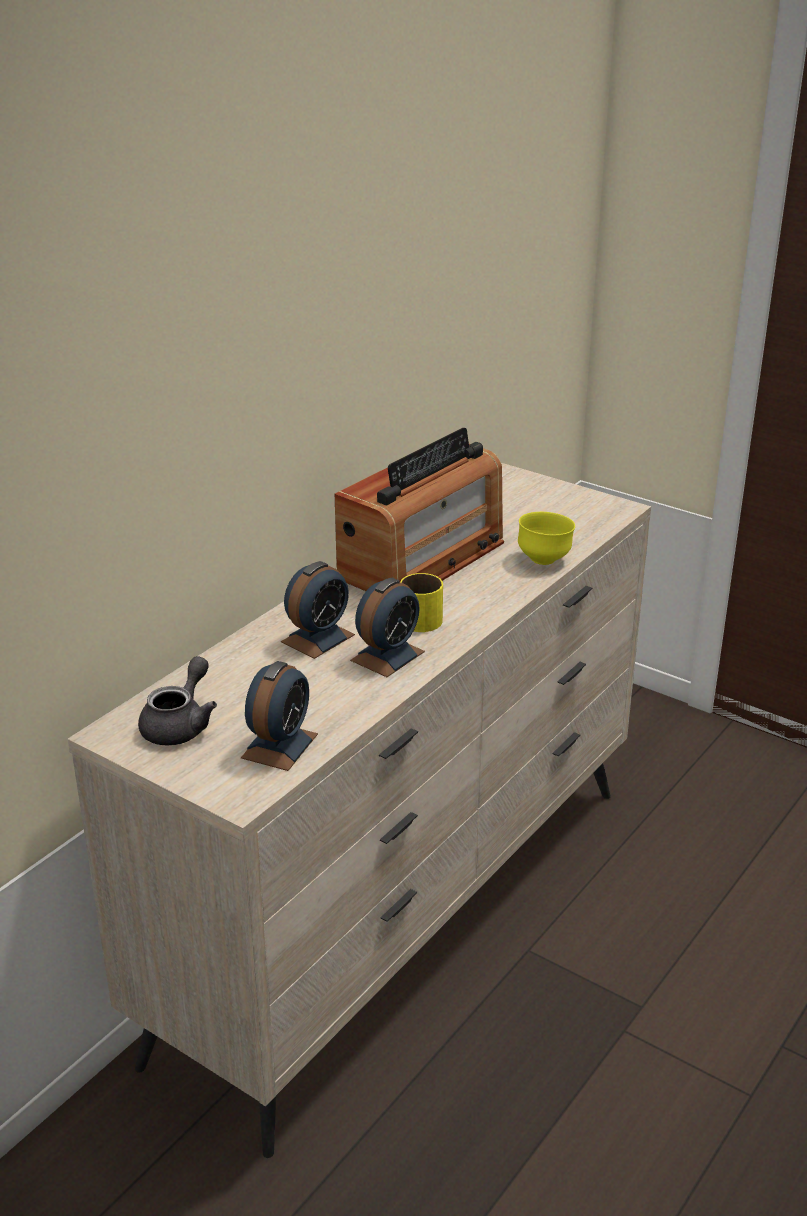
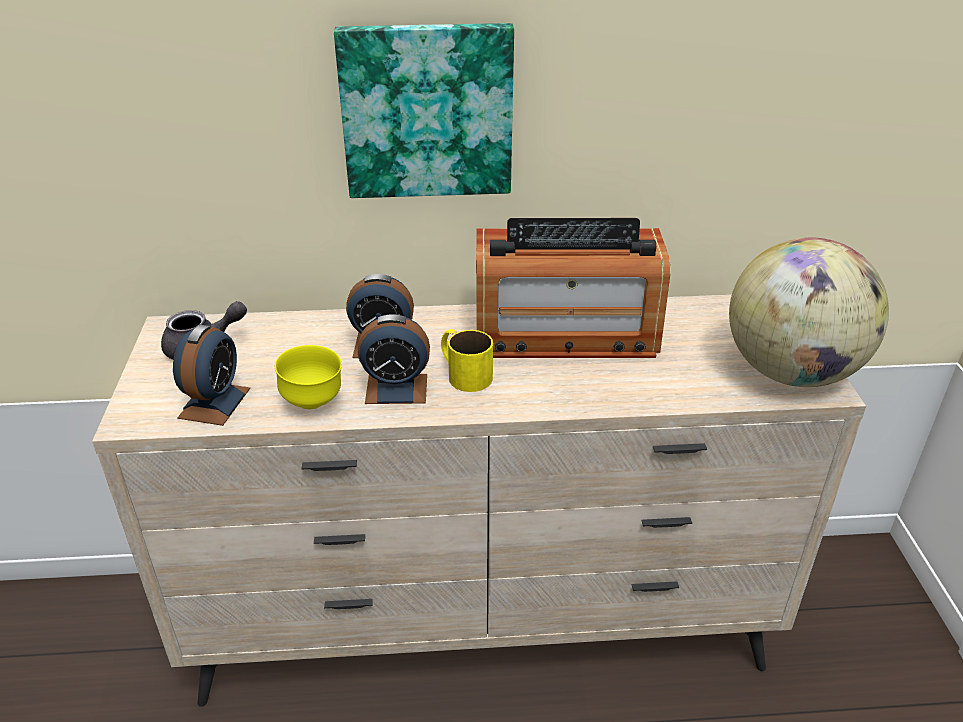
camera: 50 degrees right, 5 degrees up
alarm clock [241,661,318,771] -> alarm clock turned 60 degrees counterclockwise [173,325,250,426]
yellow bowl [518,512,575,565] -> yellow bowl moved to [275,345,342,409]
none -> picture [334,23,514,198]
none -> globe [729,237,889,387]

